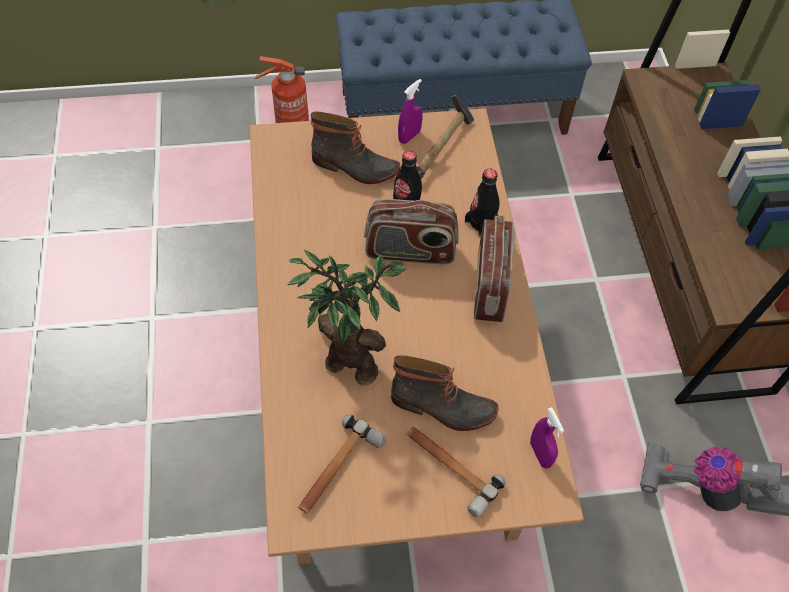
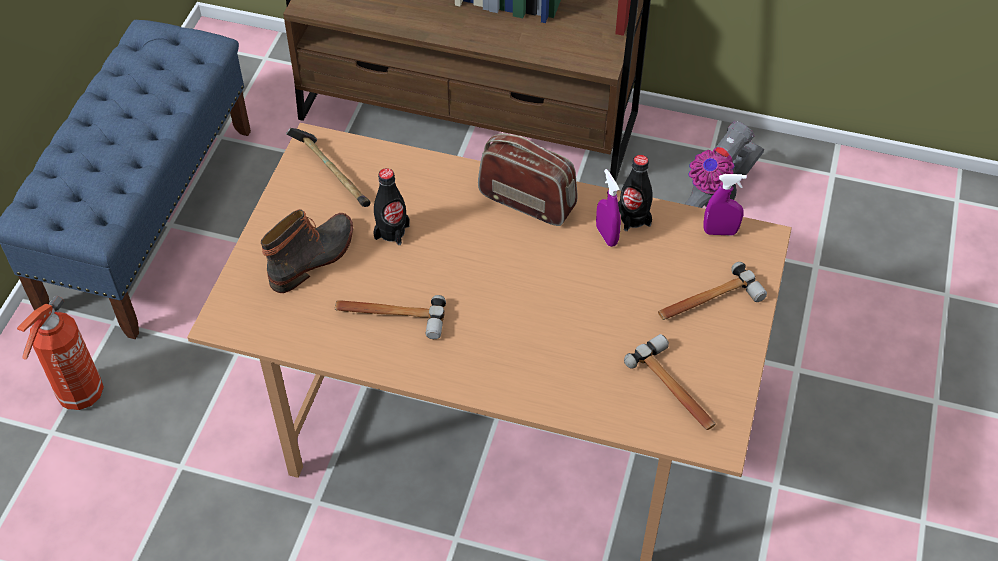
camera: 65 degrees left, 5 degrees down
potted plant [287,250,407,386] -> none
radio [364,199,459,264] -> none
boot [391,355,499,431] -> none
purple spray bottle [398,79,423,144] -> purple spray bottle moved to [596,169,621,247]
black bottle [465,168,499,237] -> black bottle moved to [618,155,653,231]
none -> hammer [335,295,446,339]

